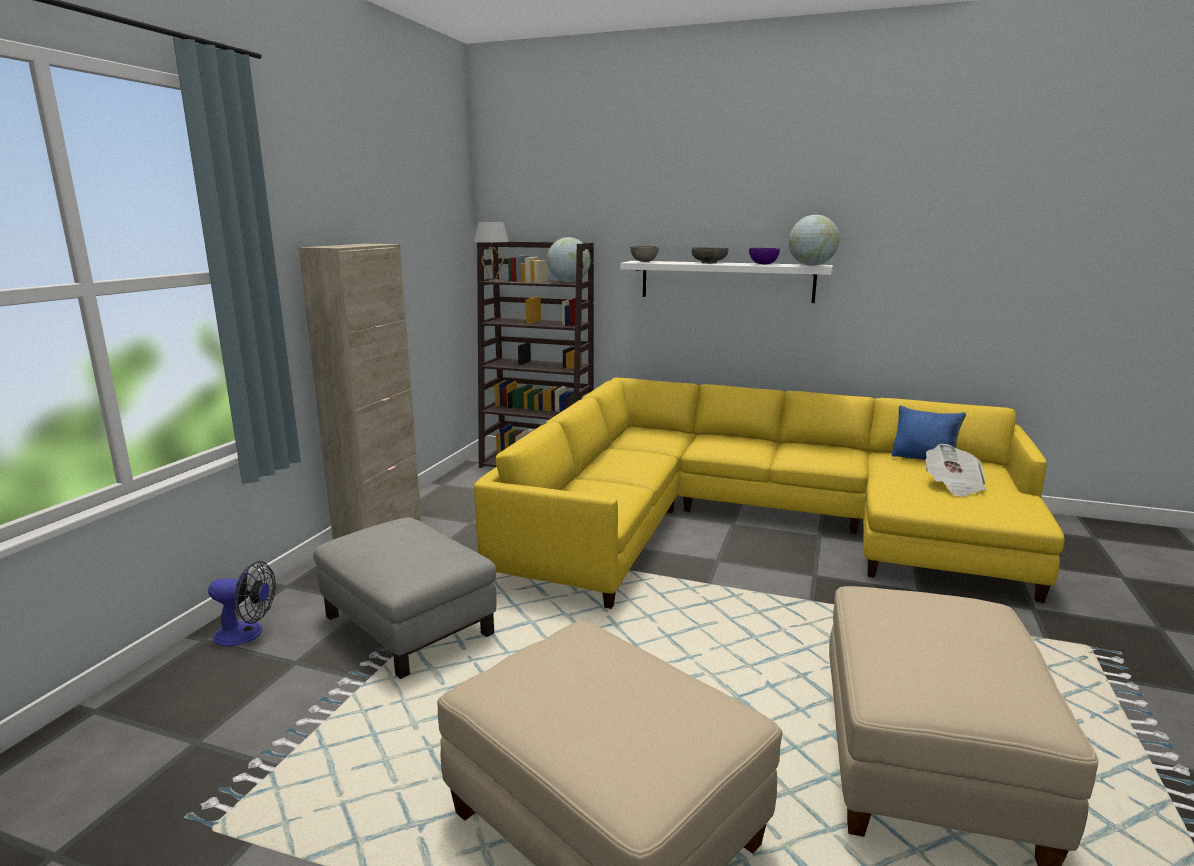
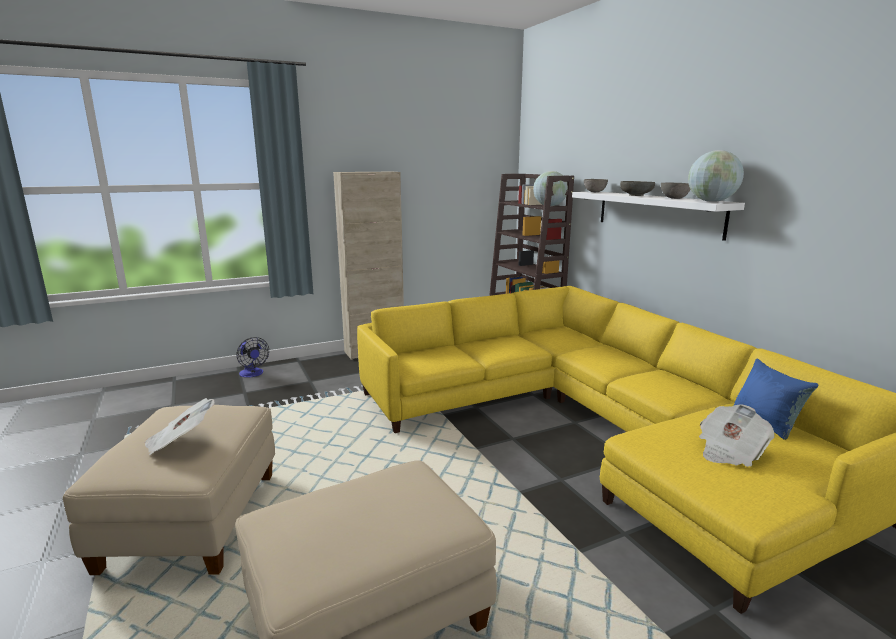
camera: 45 degrees right, 0 degrees up
grey ottoman [314,517,497,679] -> none
white table lamp [474,222,509,281] -> none
purple bowl [749,248,780,264] -> grey bowl [661,183,691,199]
none -> newspaper [145,398,214,455]

